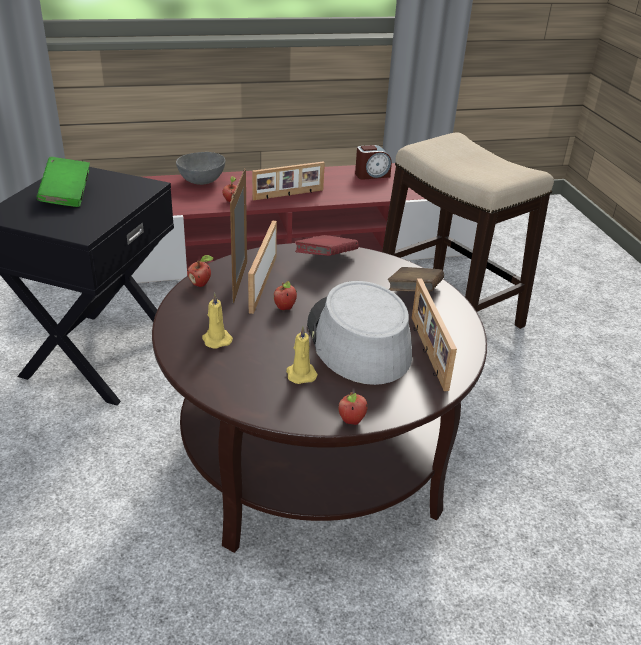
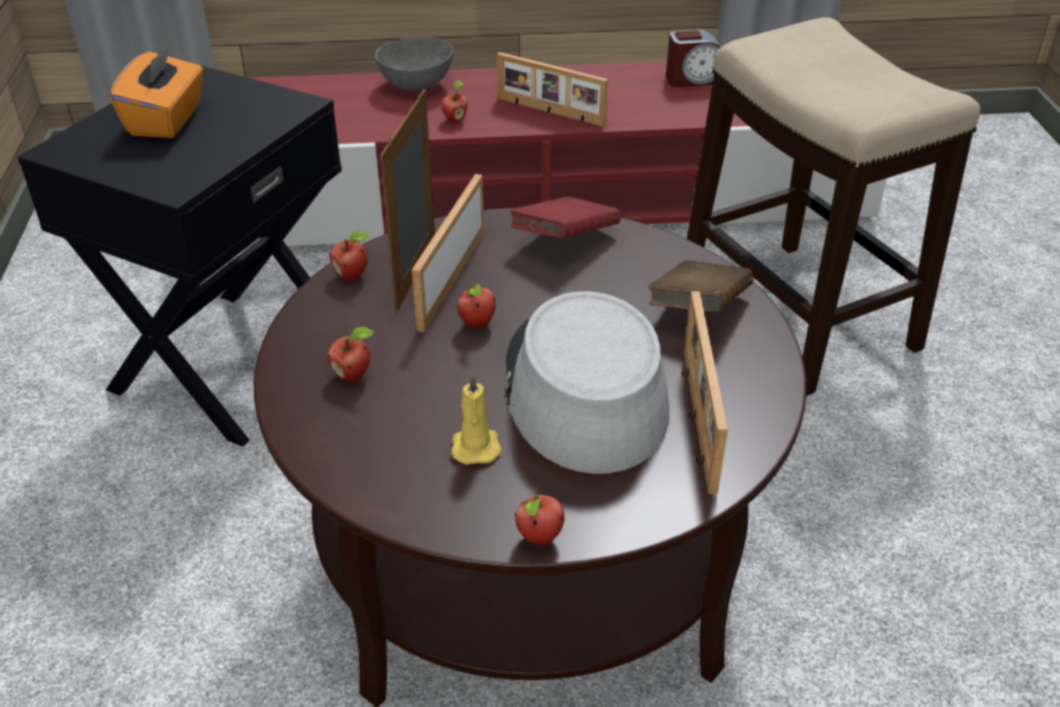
camera: 10 degrees right, 5 degrees up
green book [37,157,90,207] -> orange tissue box [110,44,203,138]
yellow candle [202,293,233,349] -> apple [327,327,374,382]
picture frame [252,162,325,200] -> picture frame turned 45 degrees clockwise [497,52,608,127]

